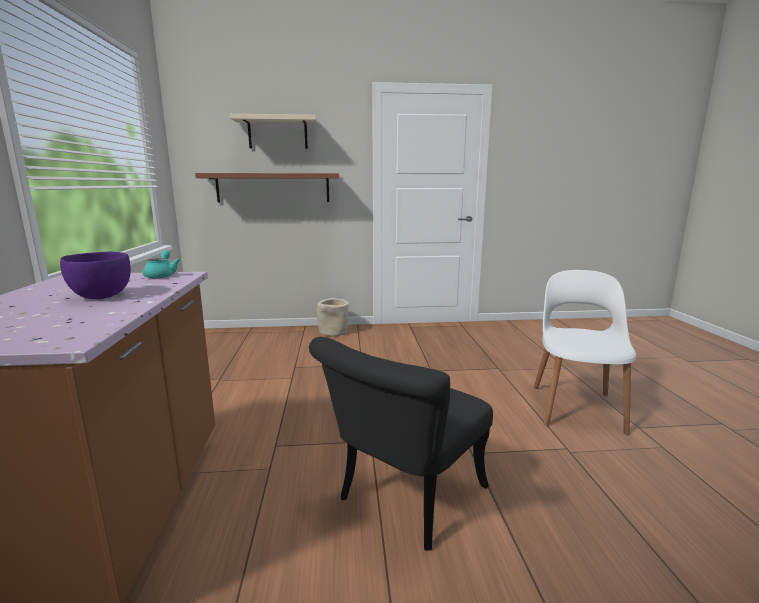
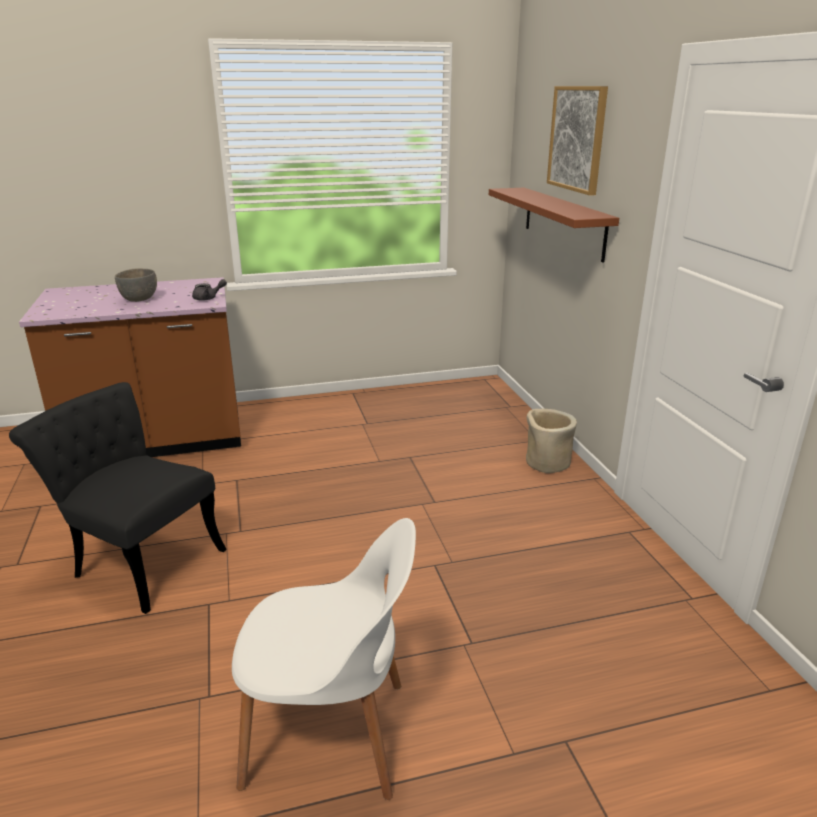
camera: 80 degrees right, 10 degrees up
purple bowl [60,252,131,299] -> grey bowl [115,268,157,302]
turquoise teapot [143,250,180,278] -> grey teapot [192,279,227,301]
beige shelf [230,114,317,149] -> picture [547,86,608,195]

